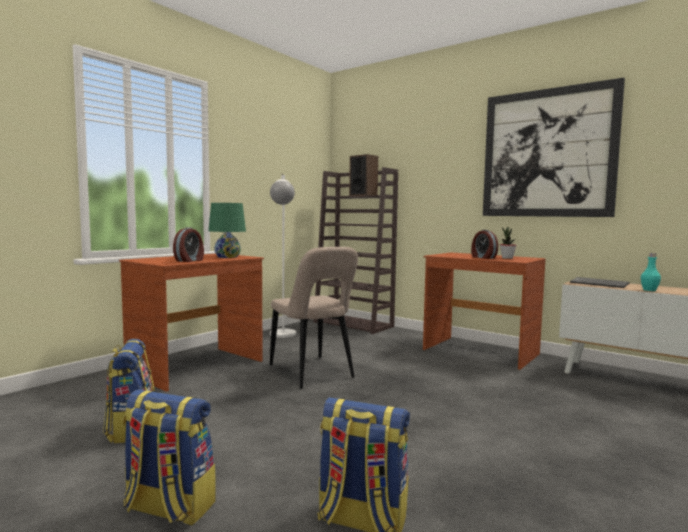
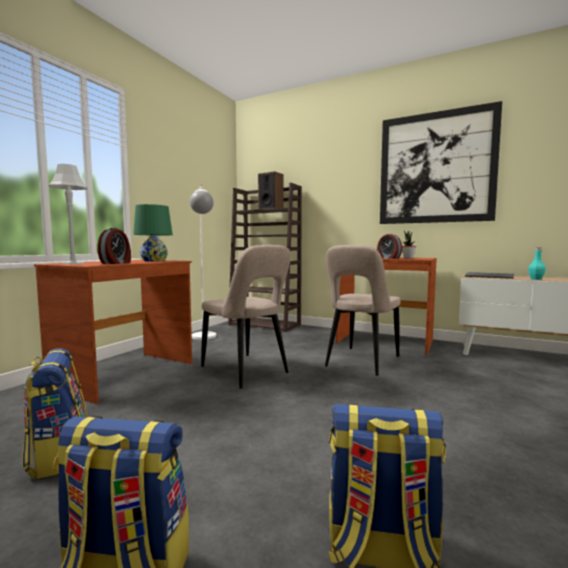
camera: 10 degrees left, 0 degrees up
none -> grey table lamp [49,164,87,264]
none -> beige chair [325,245,401,376]

